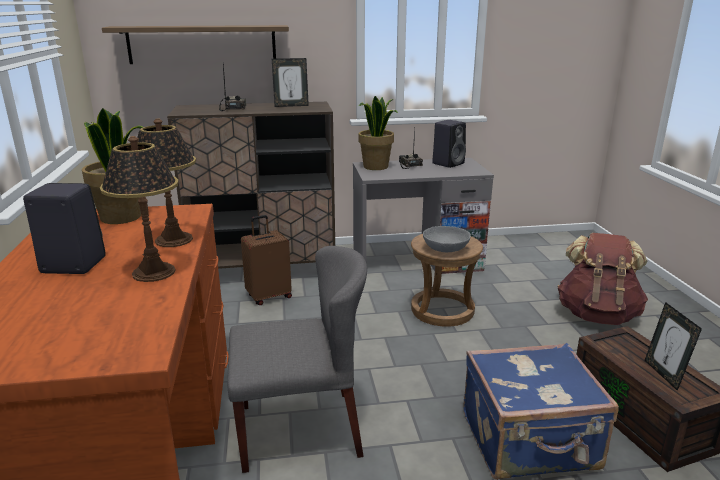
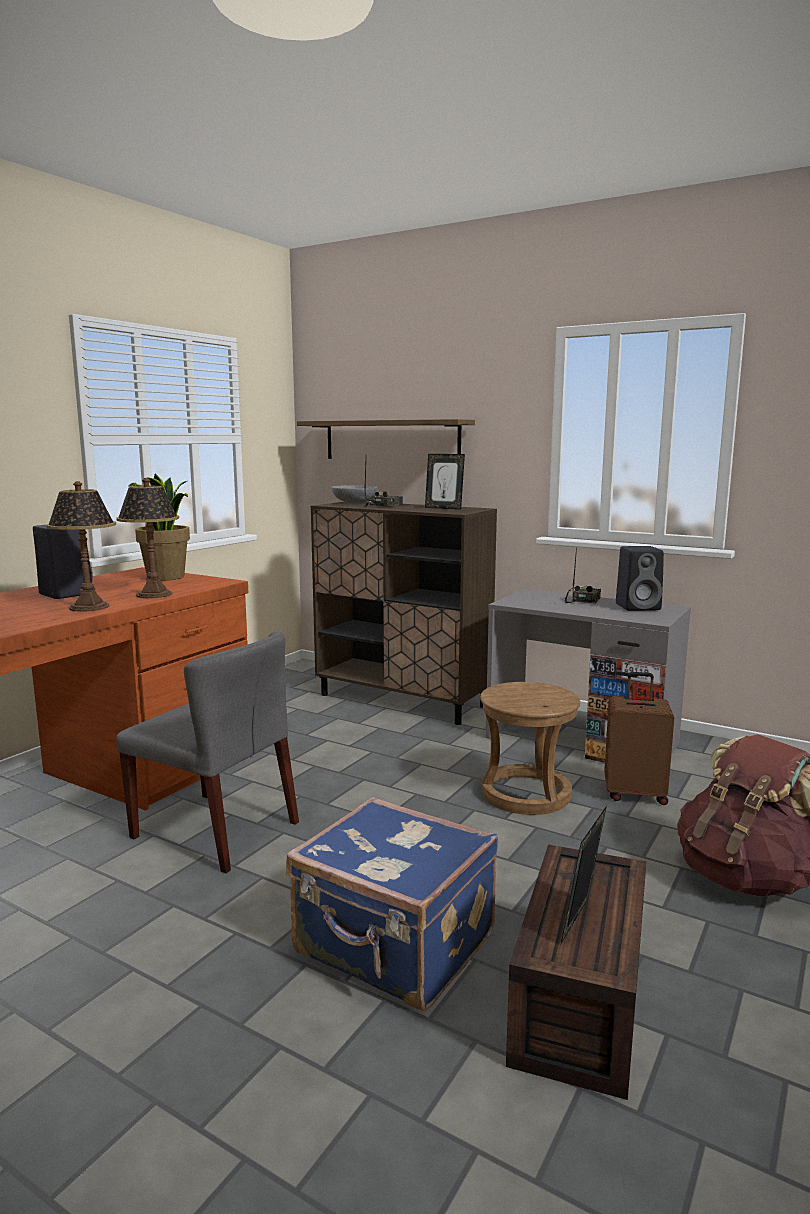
camera: 40 degrees right, 10 degrees down
brown suitcase [241,215,292,305] -> brown suitcase moved to [604,672,674,805]
potted plant [359,96,398,170] -> none
grey bowl [423,226,471,252] -> grey bowl moved to [331,485,378,503]

